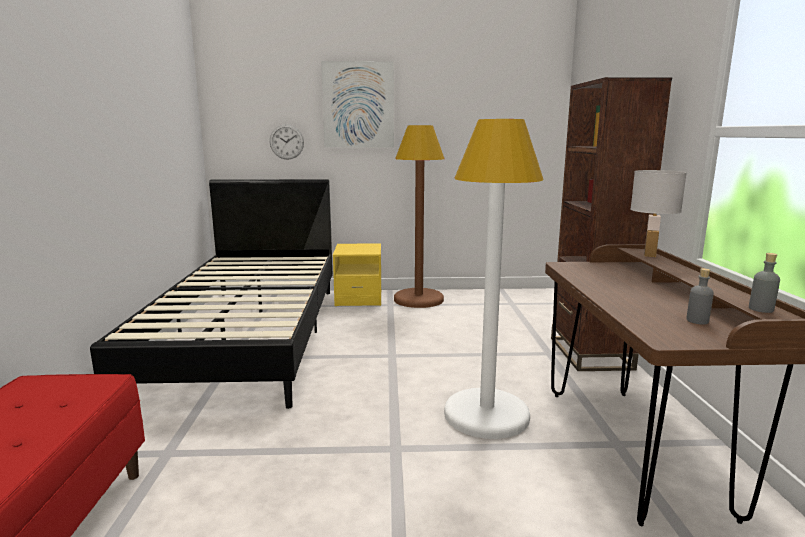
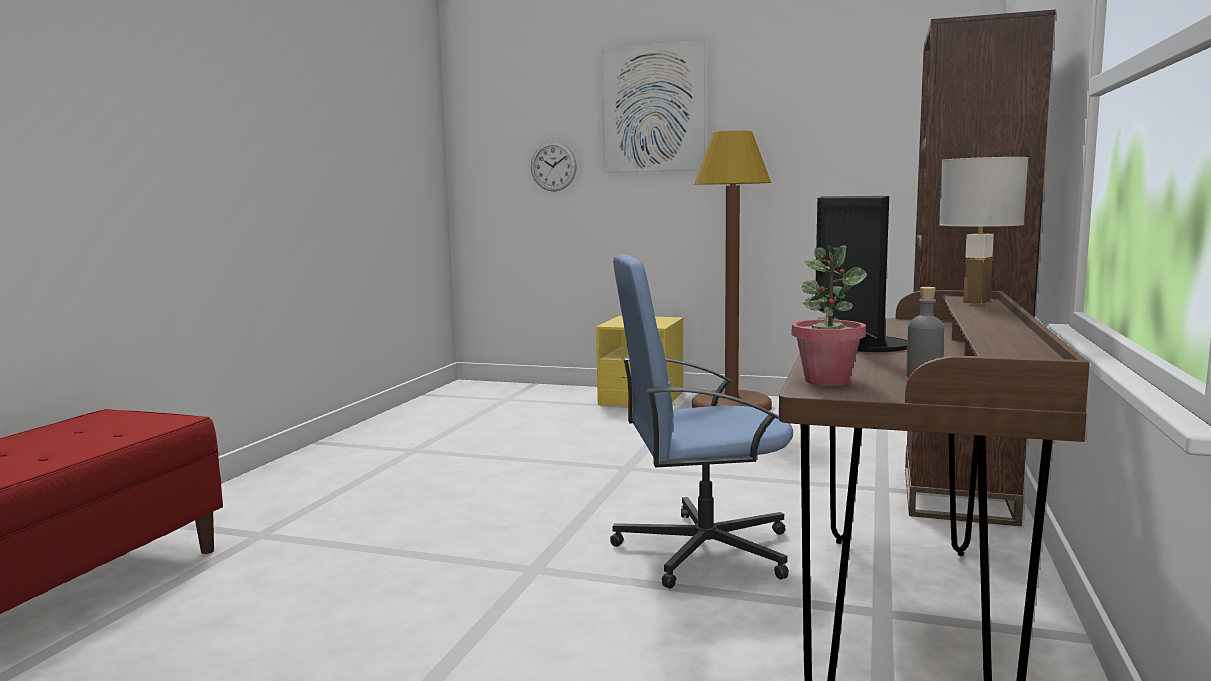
camera: 20 degrees right, 5 degrees down
black bed [90,179,333,409] -> none
white floor lamp [444,119,544,439] -> blue office chair [610,254,793,589]
grey bottle [749,253,780,313] -> none
none -> potted plant [792,245,867,386]
none -> monitor [815,196,907,352]

